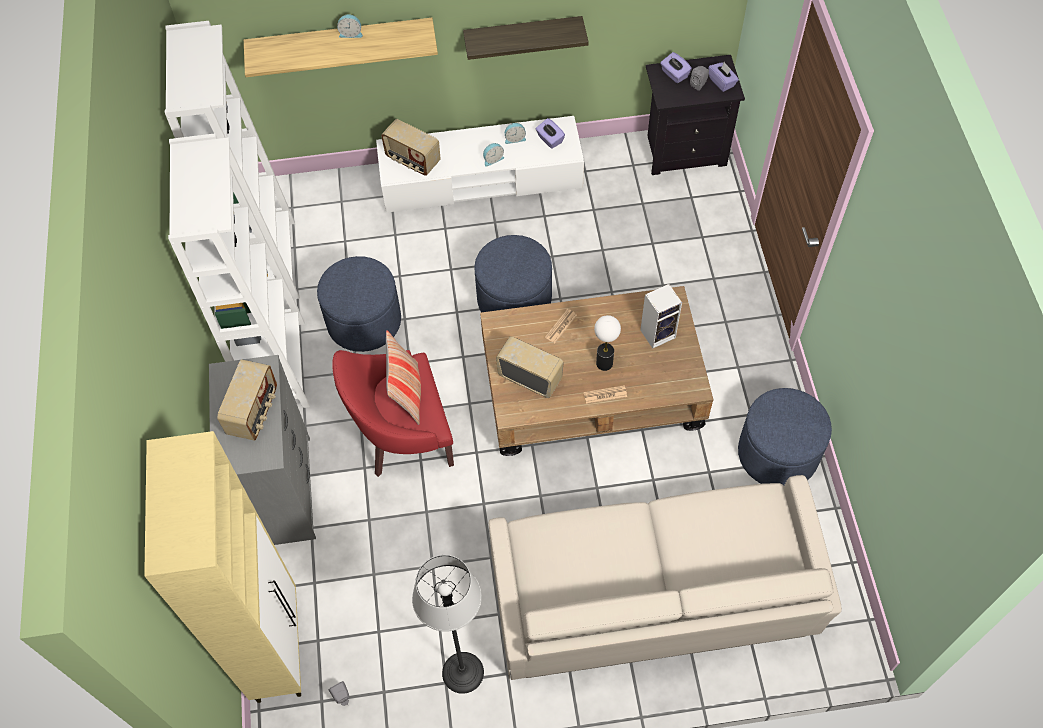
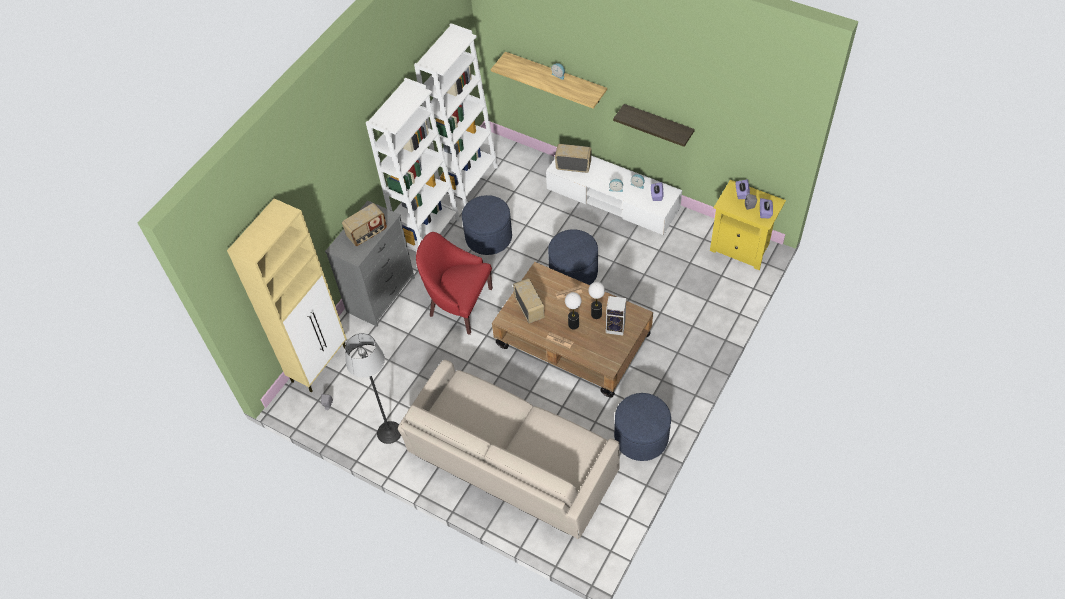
camera: 40 degrees right, 5 degrees down
radio [381,119,441,176] -> radio turned 120 degrees clockwise [555,144,592,173]
pillow [386,330,421,425] -> none
black nightstand [646,55,745,175] -> yellow nightstand [710,180,786,270]
none -> table lamp [588,282,605,319]

